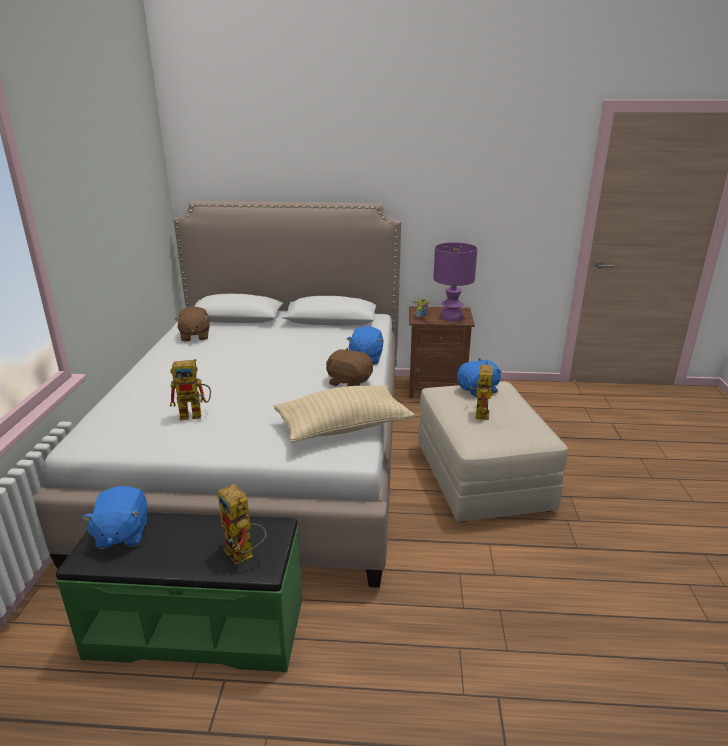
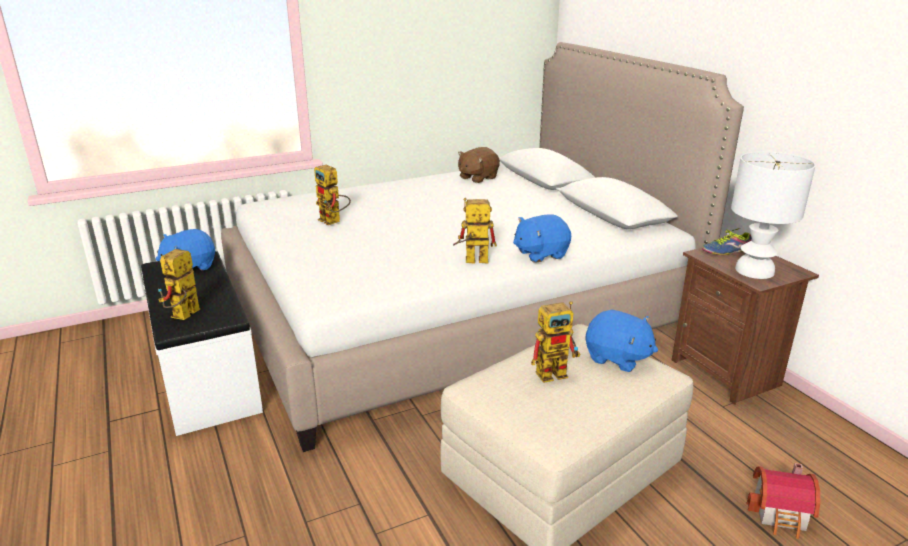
camera: 60 degrees right, 0 degrees up
green bench [56,512,302,673] -> white bench [141,251,263,436]
beige pillow [274,385,415,443] -> none
brown plush toy [326,348,373,386] -> toy robot [453,198,497,264]
purple table lamp [433,243,477,321] -> white table lamp [731,151,816,279]
none -> toy house [746,463,820,539]

